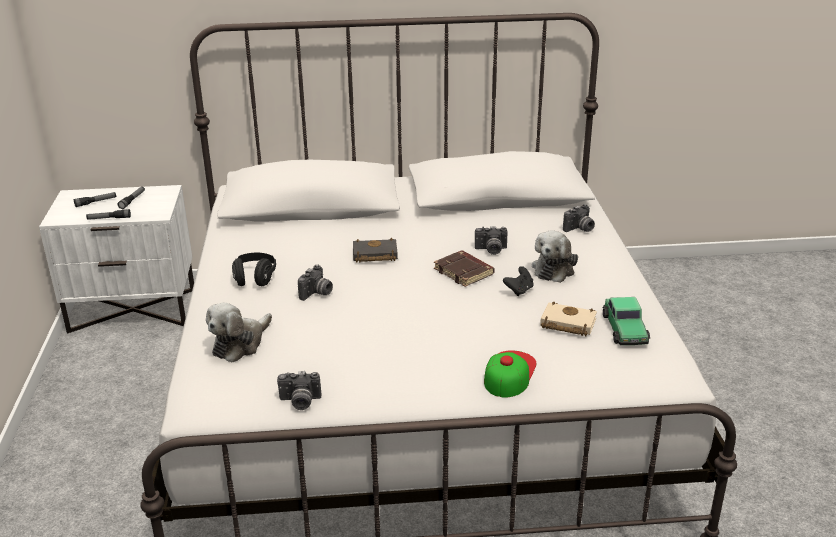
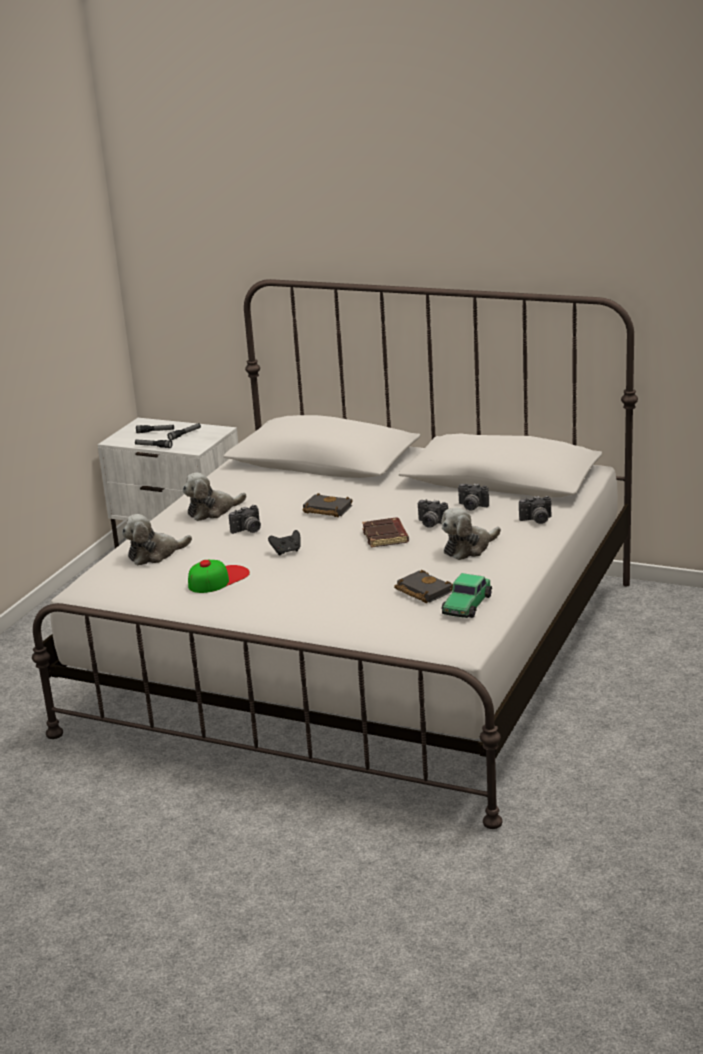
camera: 30 degrees right, 5 degrees down
black headphones [232,253,276,286] -> plush toy [182,473,246,521]
camera [277,371,321,410] -> camera moved to [458,483,489,511]
cap [484,350,536,397] -> cap moved to [188,560,250,593]
black game controller [503,266,533,296] -> black game controller moved to [268,530,301,556]
beige book [540,302,597,336] -> black book [394,570,453,603]

